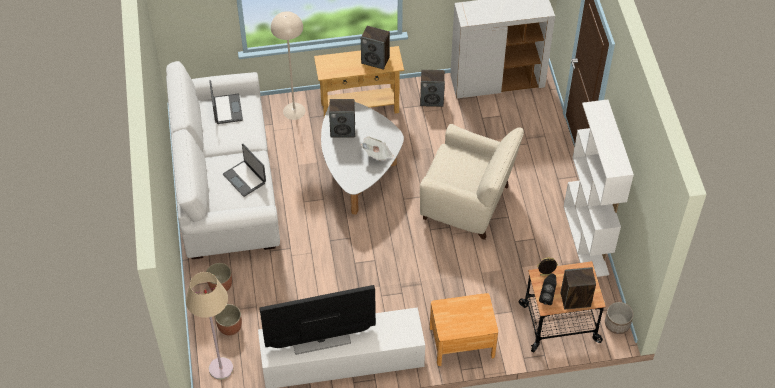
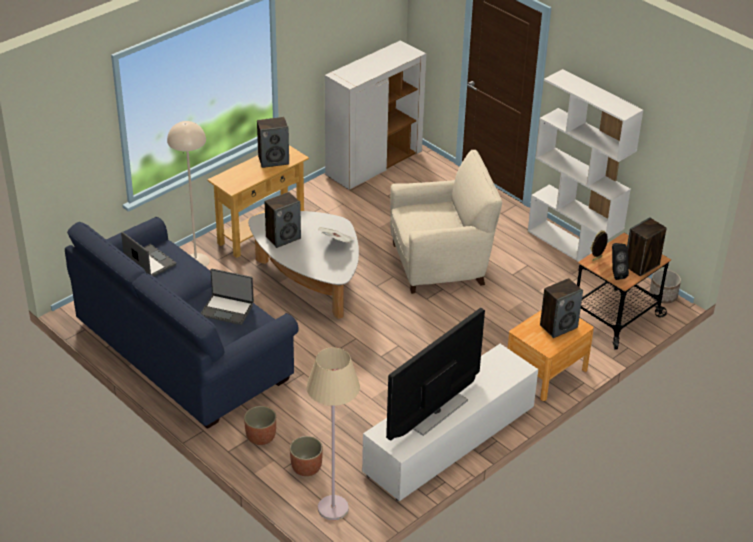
camera: 35 degrees left, 15 degrees down
white sofa [166,61,280,259] -> blue sofa [65,217,299,429]
speaker [420,70,445,107] -> speaker moved to [540,278,583,338]

